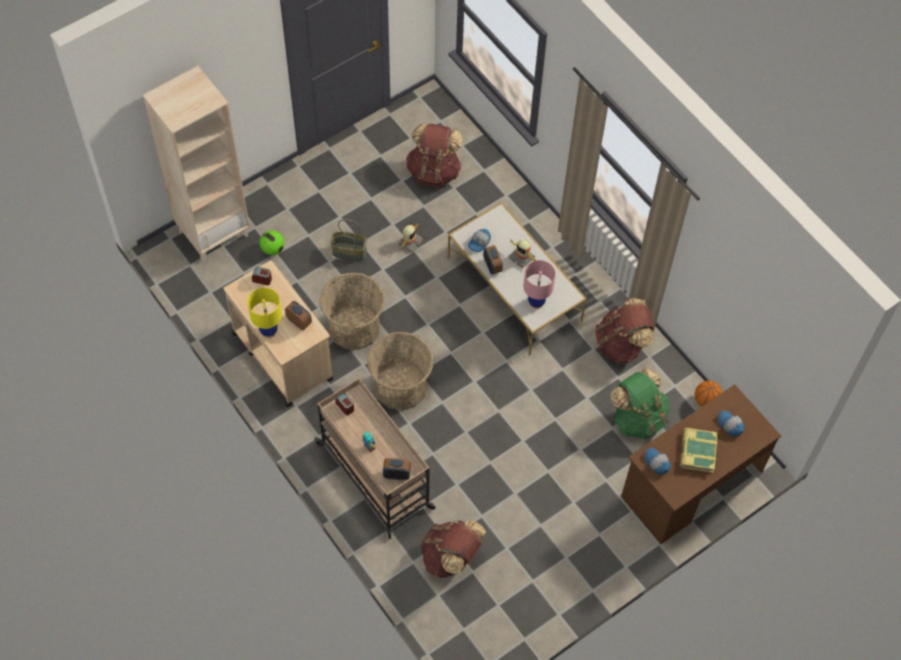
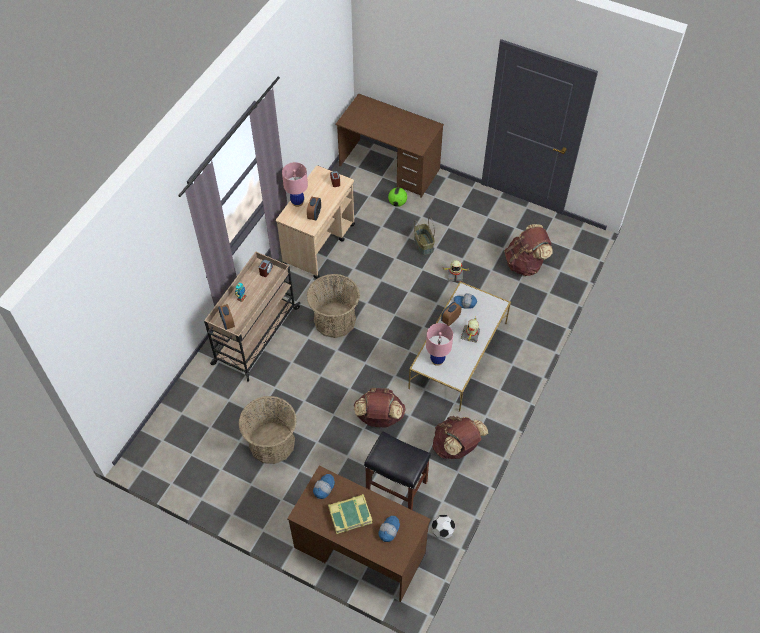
camera: 65 degrees right, 5 degrees down
beige bookcase [143,66,250,262] -> brown desk [336,94,444,198]
yellow table lamp [247,288,282,338] -> pink table lamp [282,162,308,207]
basket [320,272,385,350] -> basket moved to [239,396,296,464]
brown backpack [420,520,486,578] -> brown backpack moved to [354,388,406,428]
green backpack [610,368,669,439] -> black stool [364,431,431,510]
basketball [695,381,723,407] -> football [431,515,455,539]

